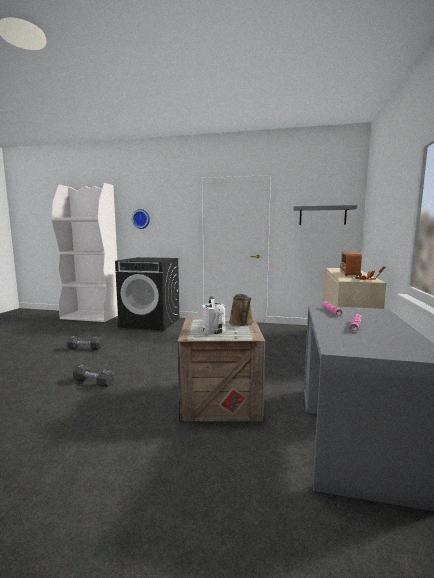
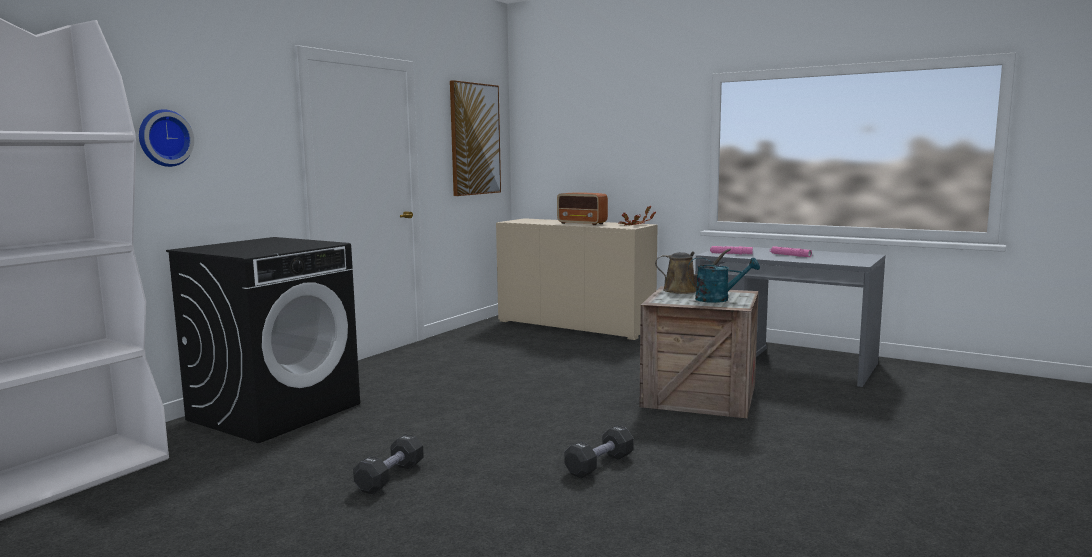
camera: 70 degrees left, 0 degrees up
white watering can [202,296,226,334] -> turquoise watering can [688,257,760,303]
grey shelf [293,205,358,225] -> picture [450,80,501,196]

